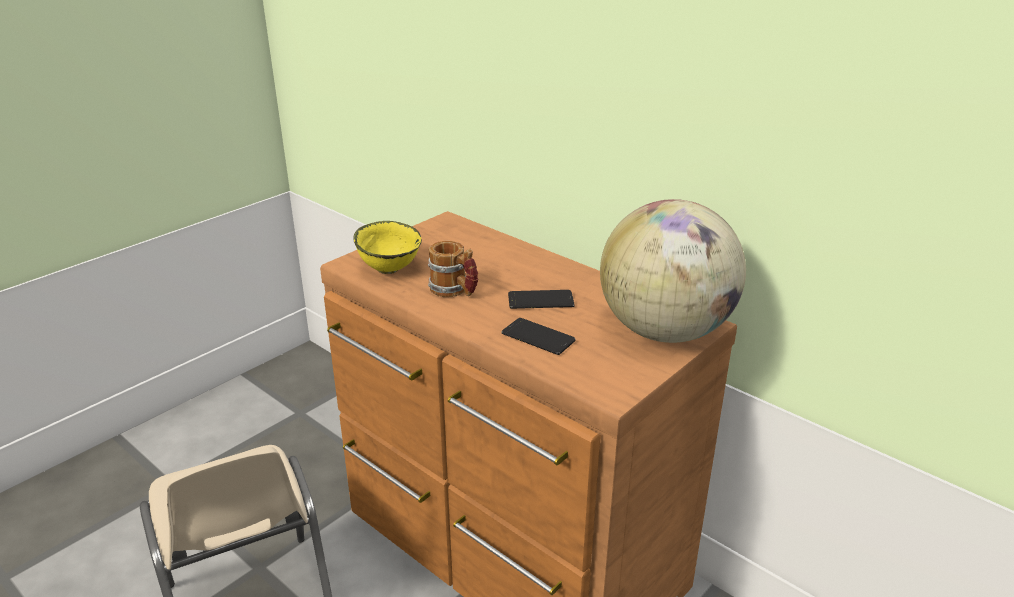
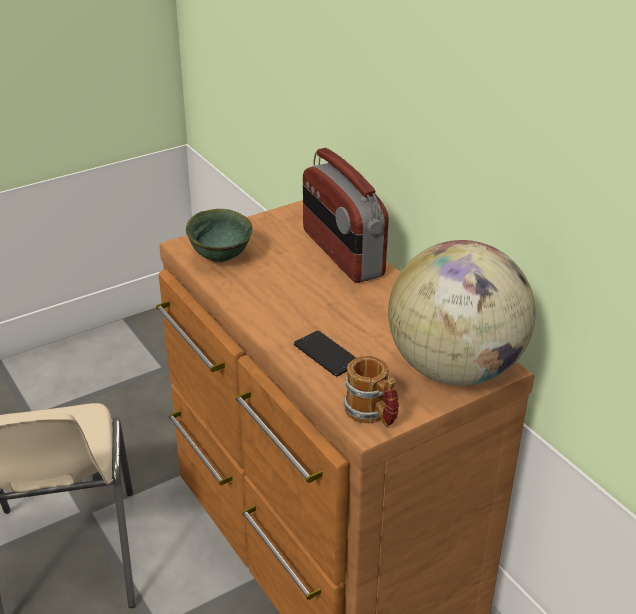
camera: 15 degrees right, 5 degrees up
yellow bowl [353,221,422,274] -> green bowl [186,209,253,263]
mug [428,241,478,297] -> mug moved to [343,356,399,427]
phone [508,290,575,309] -> none
none -> radio [303,148,389,283]

